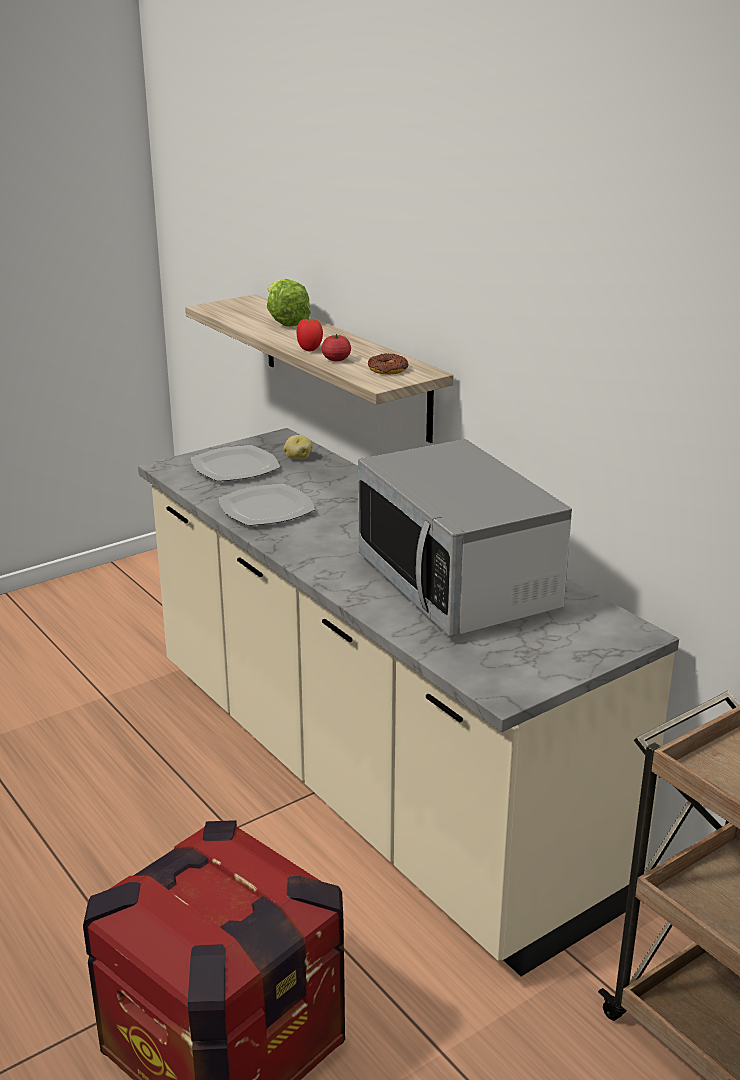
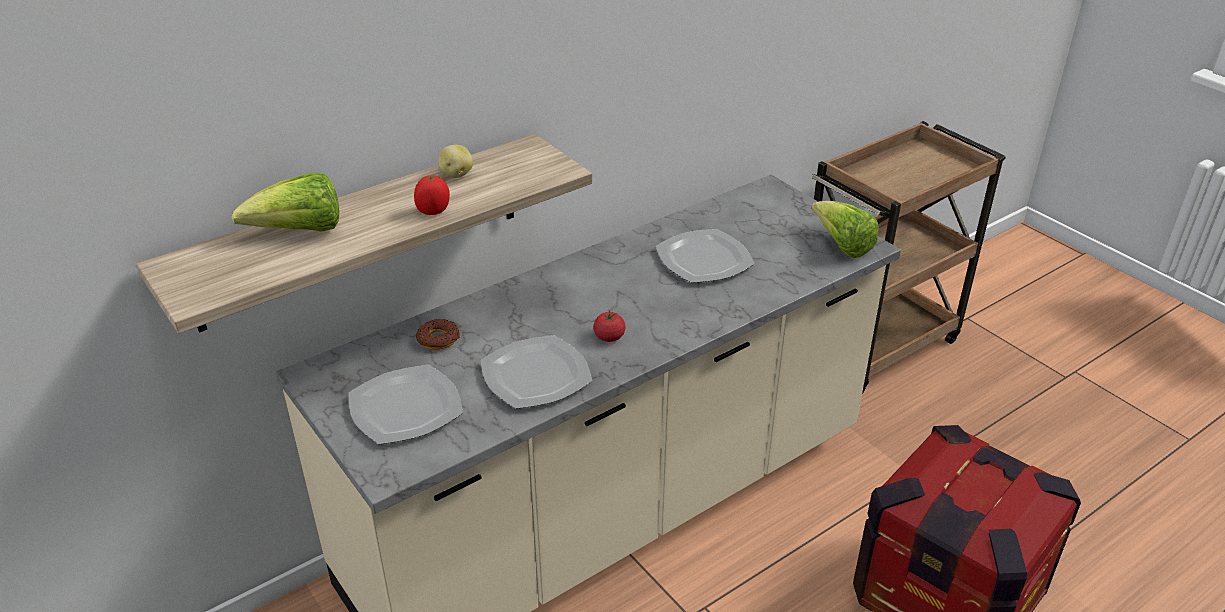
camera: 90 degrees left, 10 degrees up
potato [284,435,313,459] -> potato moved to [438,145,473,178]
tomato [322,334,351,361] -> tomato moved to [593,311,626,342]
microwave [358,439,572,637] -> plate [656,229,755,283]
donut [368,353,409,375] -> donut moved to [416,319,460,350]
none -> lettuce [811,201,879,258]

